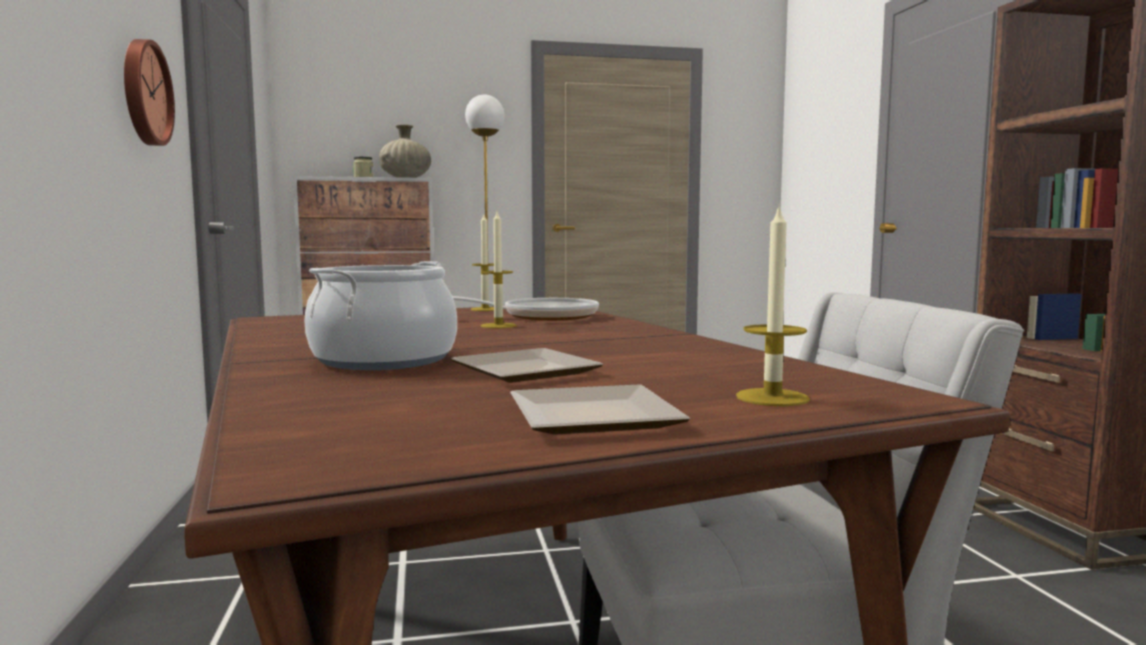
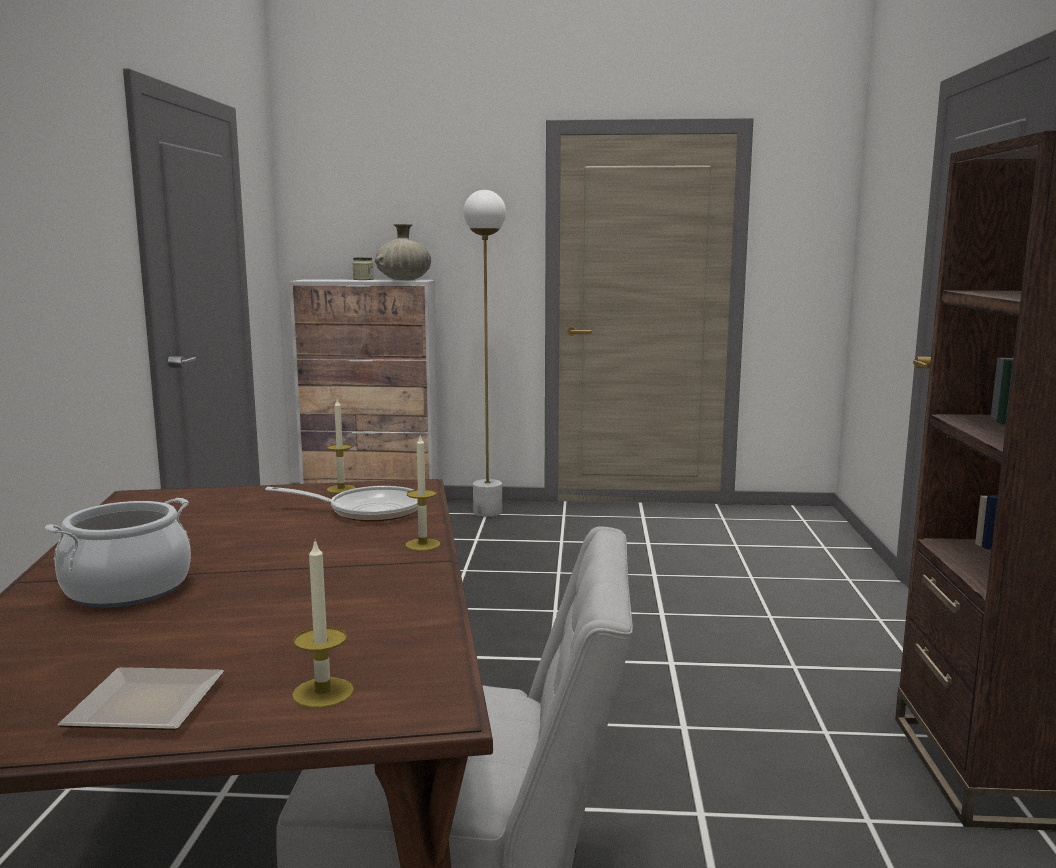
camera: 15 degrees right, 5 degrees up
wall clock [124,39,175,146] -> none
plate [451,348,603,383] -> none
candle [481,211,516,328] -> candle moved to [406,436,440,551]

